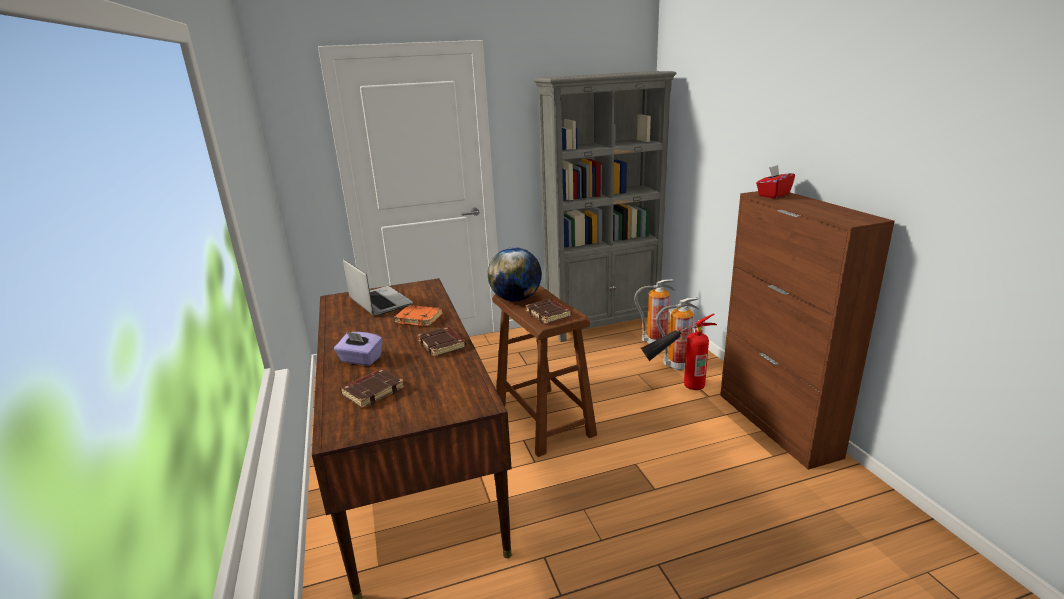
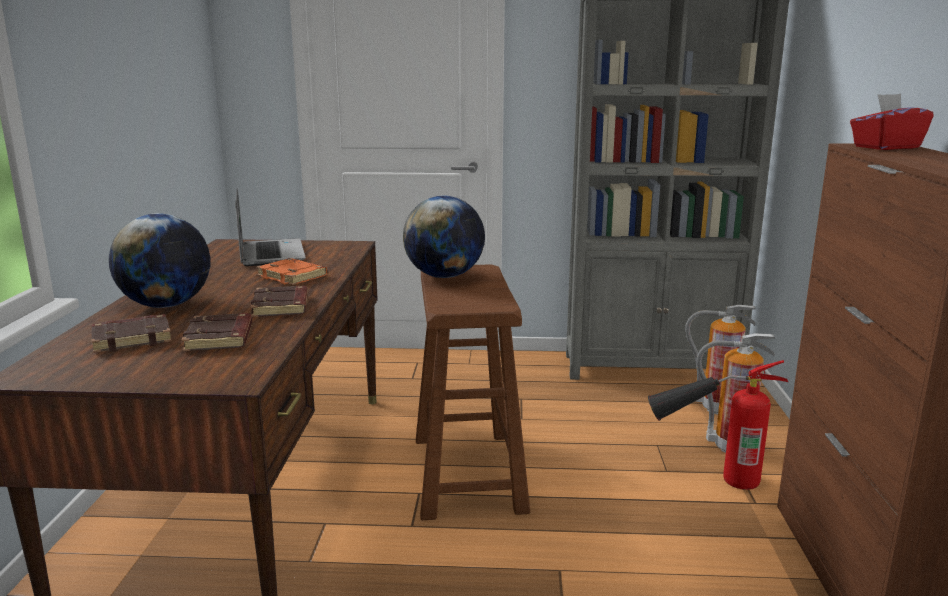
camera: 20 degrees right, 5 degrees down
purple tissue box [334,332,383,366] -> globe [109,213,210,308]
brown book [525,299,572,324] -> brown book moved to [181,313,252,351]

